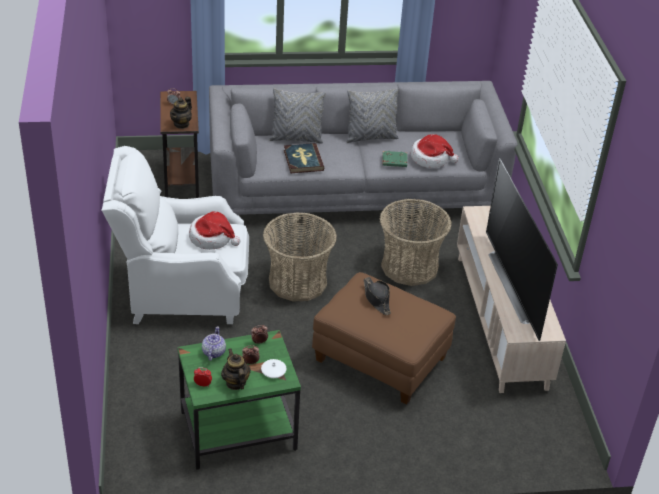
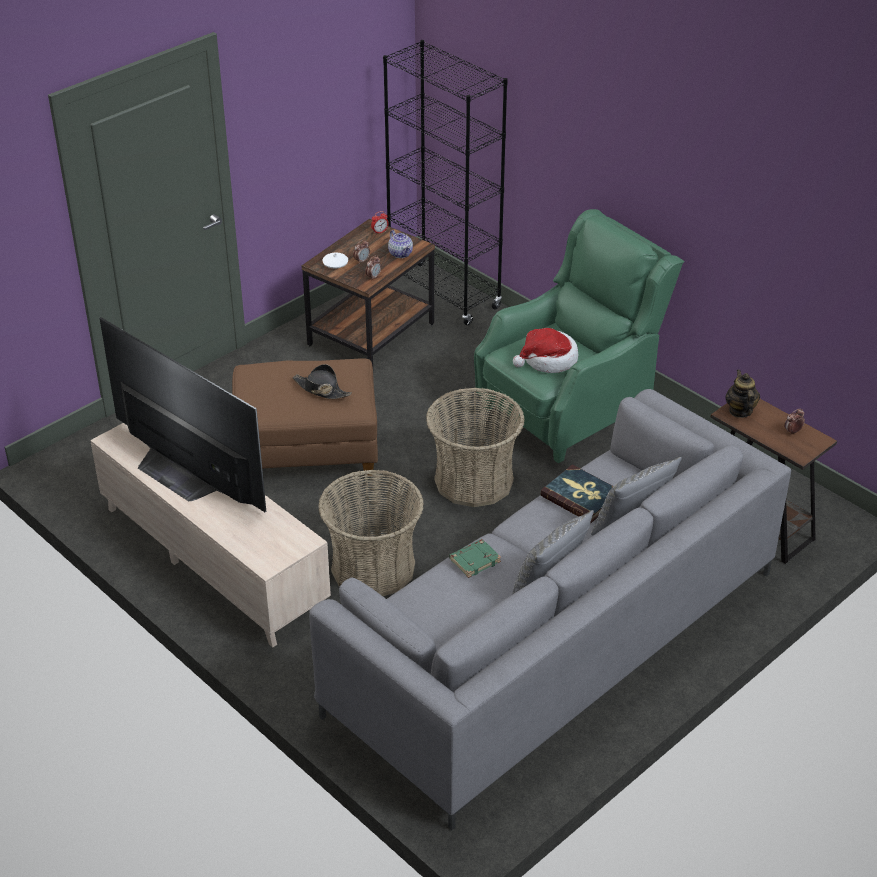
camera: 145 degrees right, 0 degrees up
white armchair [101,146,249,324] -> green armchair [474,209,684,463]
green side table [177,330,301,470] -> brown side table [302,219,435,366]
teapot [221,348,251,390] -> none
hat [411,134,459,168] -> none
none -> black bookcase [383,40,508,325]

